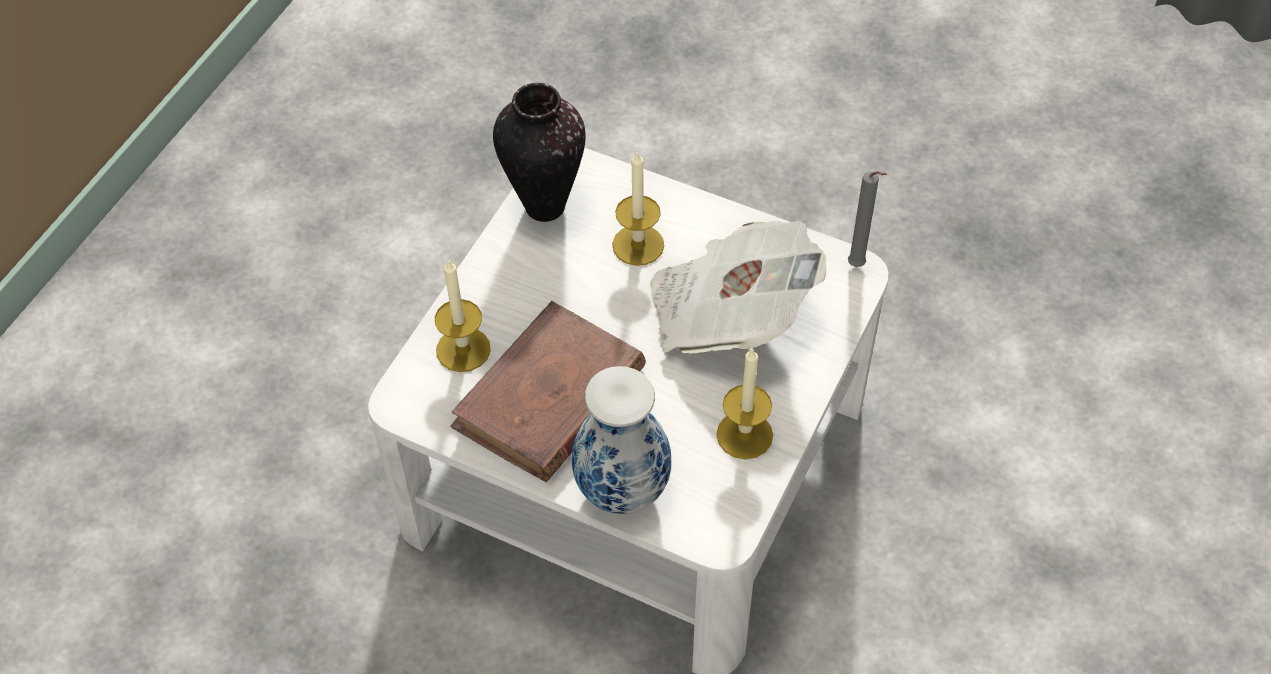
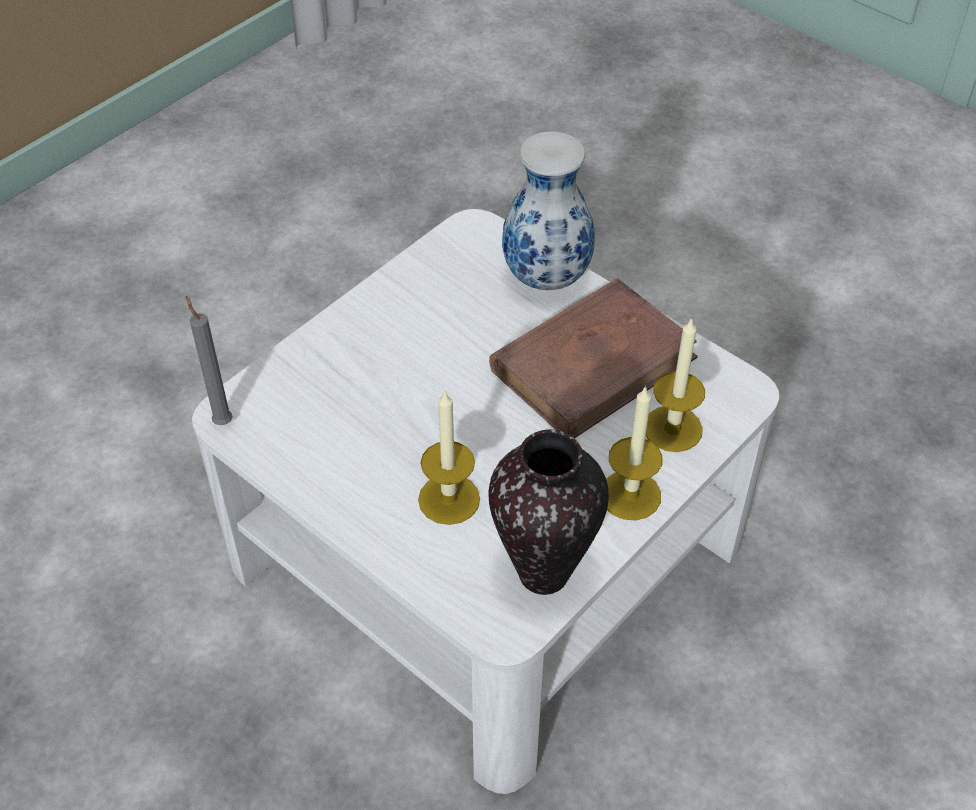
camera: 165 degrees left, 5 degrees down
newspaper [650,221,827,353] -> none
candle [716,347,773,459] -> candle moved to [606,385,662,520]

